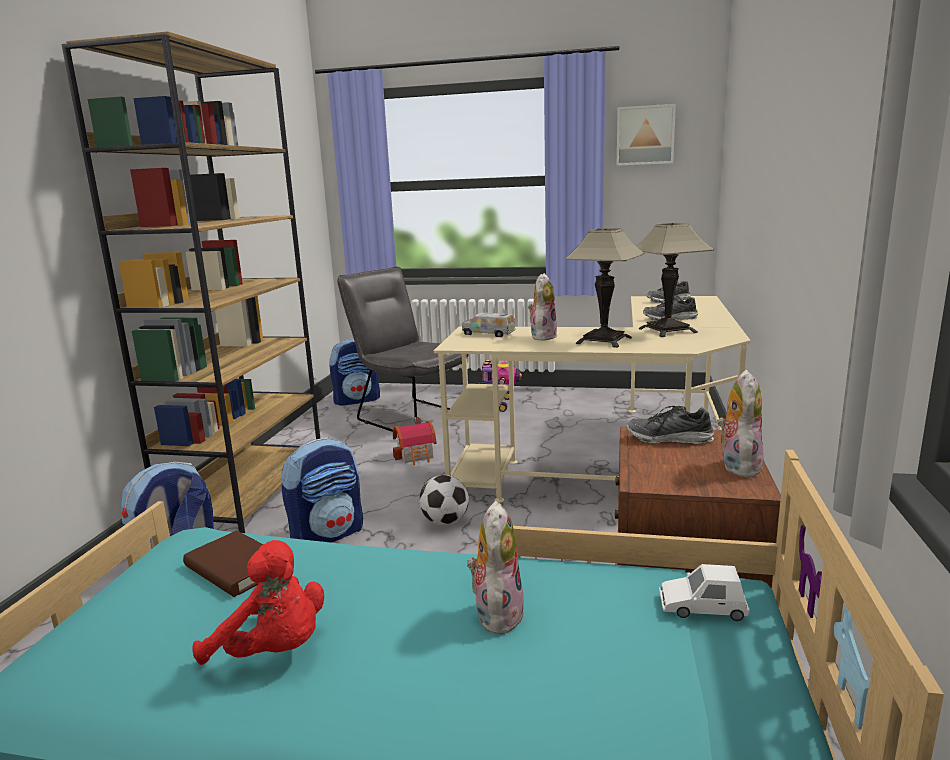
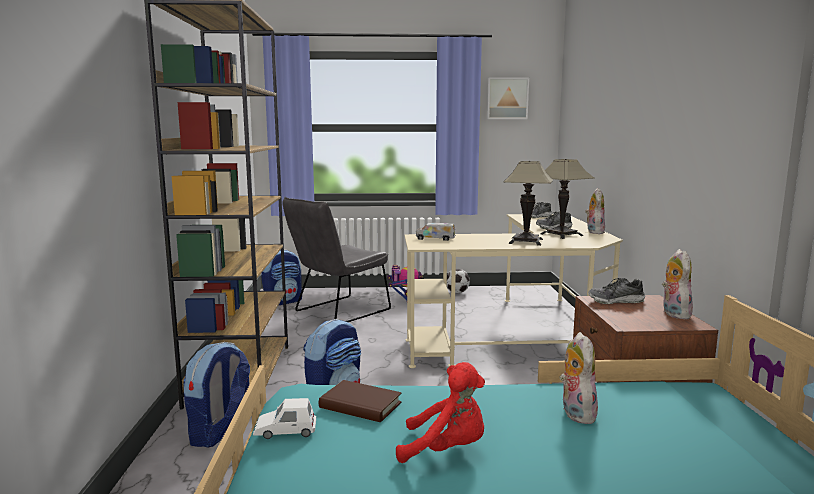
camera: 15 degrees left, 5 degrees down
grey chair [337,267,468,432] -> grey chair turned 75 degrees counterclockwise [282,197,391,322]
toy house [393,417,437,465] -> none
football [419,475,469,525] -> football moved to [447,269,470,293]
plush toy [528,273,557,341] -> plush toy moved to [585,188,605,234]
white toy car [659,564,750,621] -> white toy car moved to [253,398,316,439]

